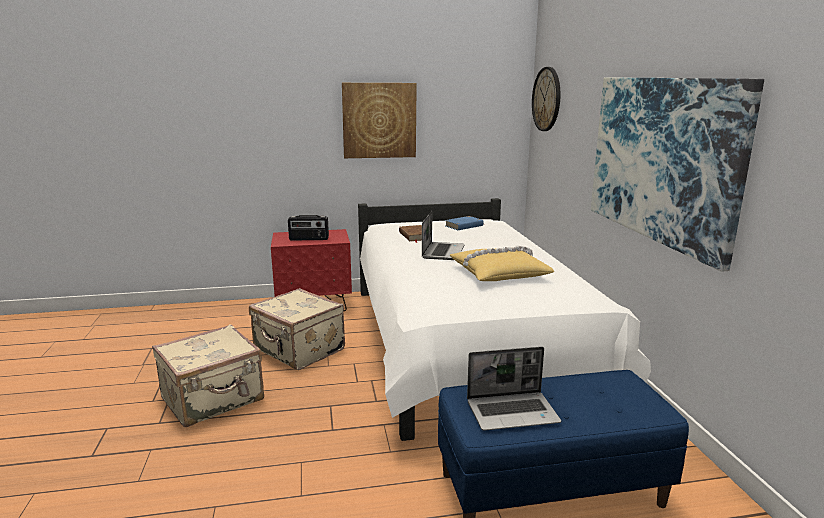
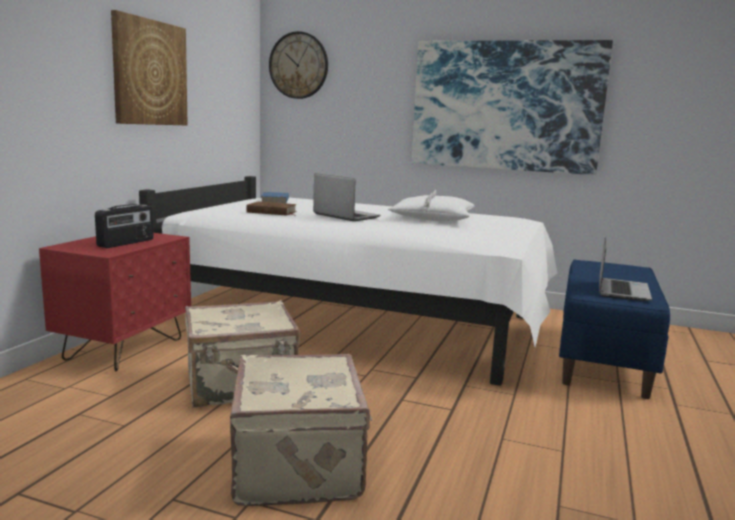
camera: 60 degrees left, 5 degrees down
yellow pillow [450,245,554,281] -> white pillow [388,190,474,221]

